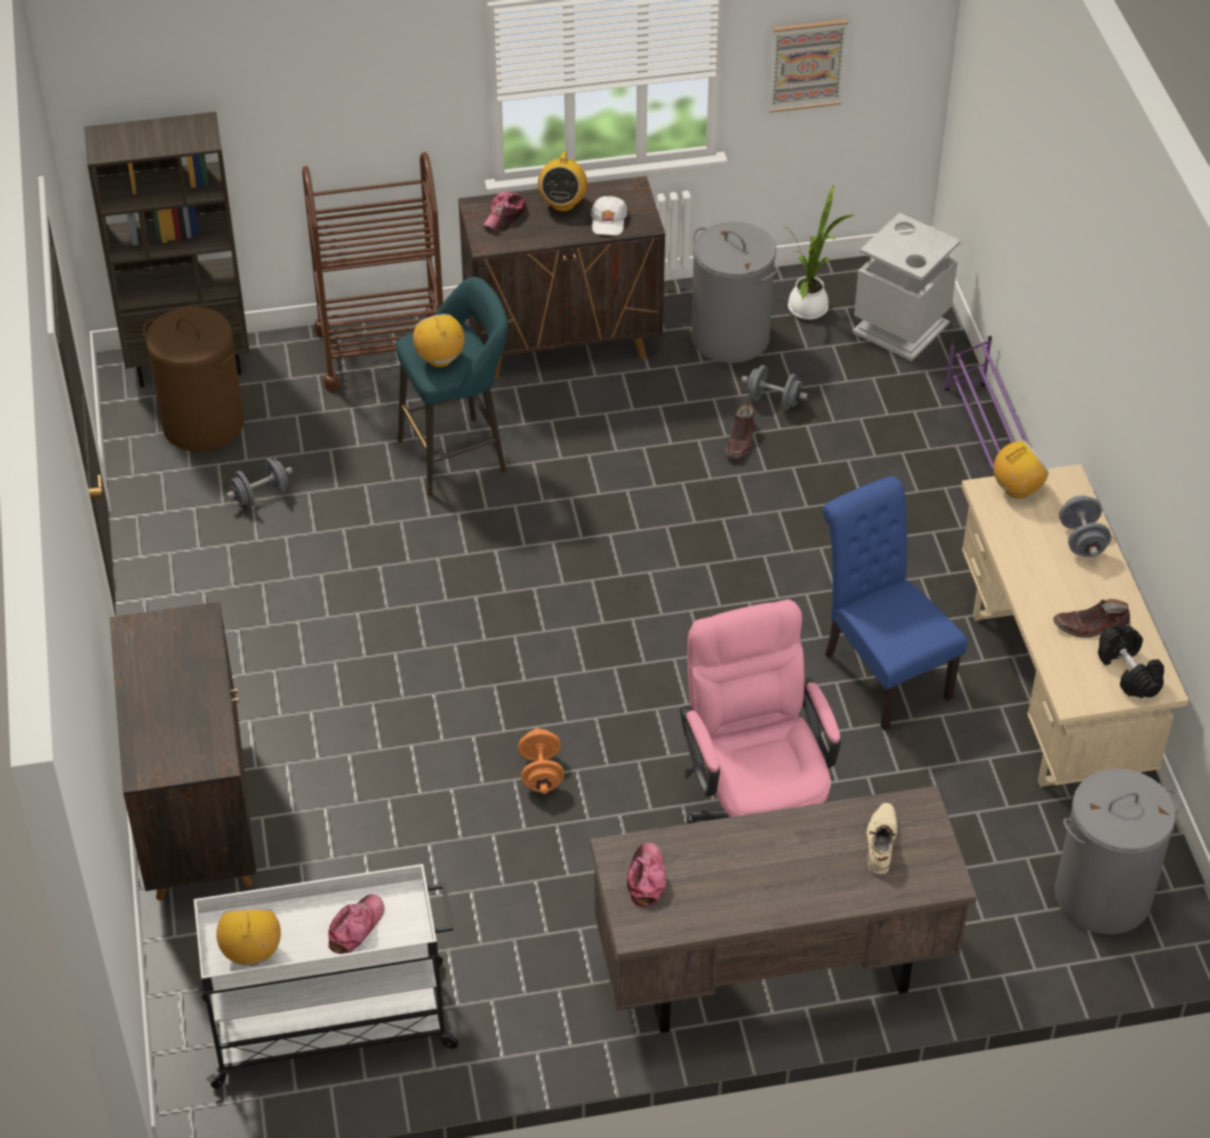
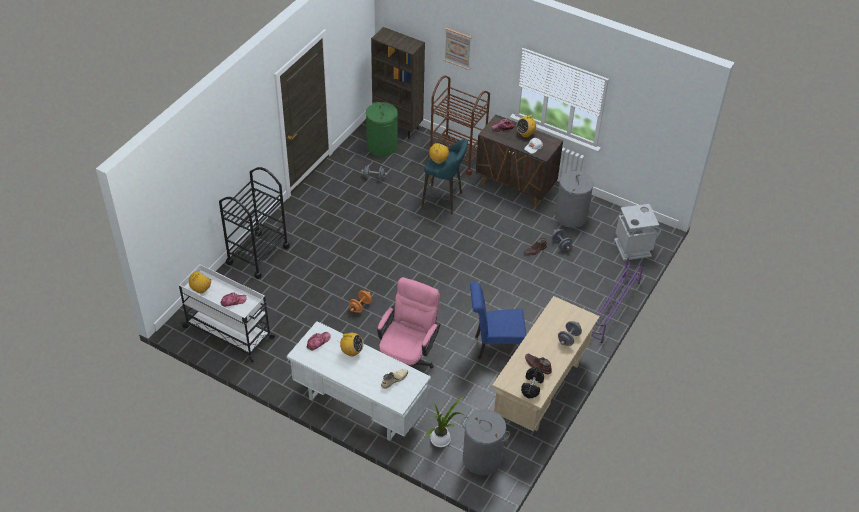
camera: 40 degrees right, 0 degrees up
brown cabinet [110,602,257,900] -> black cart [219,167,290,279]
brown laundry basket [143,306,244,452] -> green laundry basket [366,102,398,157]
brown desk [590,785,977,1033] -> white desk [287,321,431,441]
picture [768,19,848,113] -> picture moved to [444,28,472,70]
potted plant [785,185,853,320] -> potted plant moved to [425,397,464,447]
blue chair [823,476,967,731] -> blue chair turned 105 degrees counterclockwise [470,282,527,359]
radio [994,441,1049,498] -> radio moved to [339,333,363,356]

